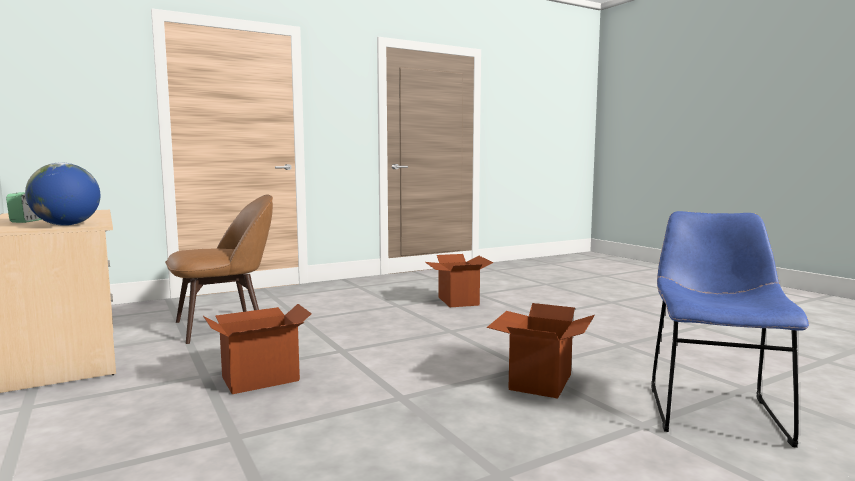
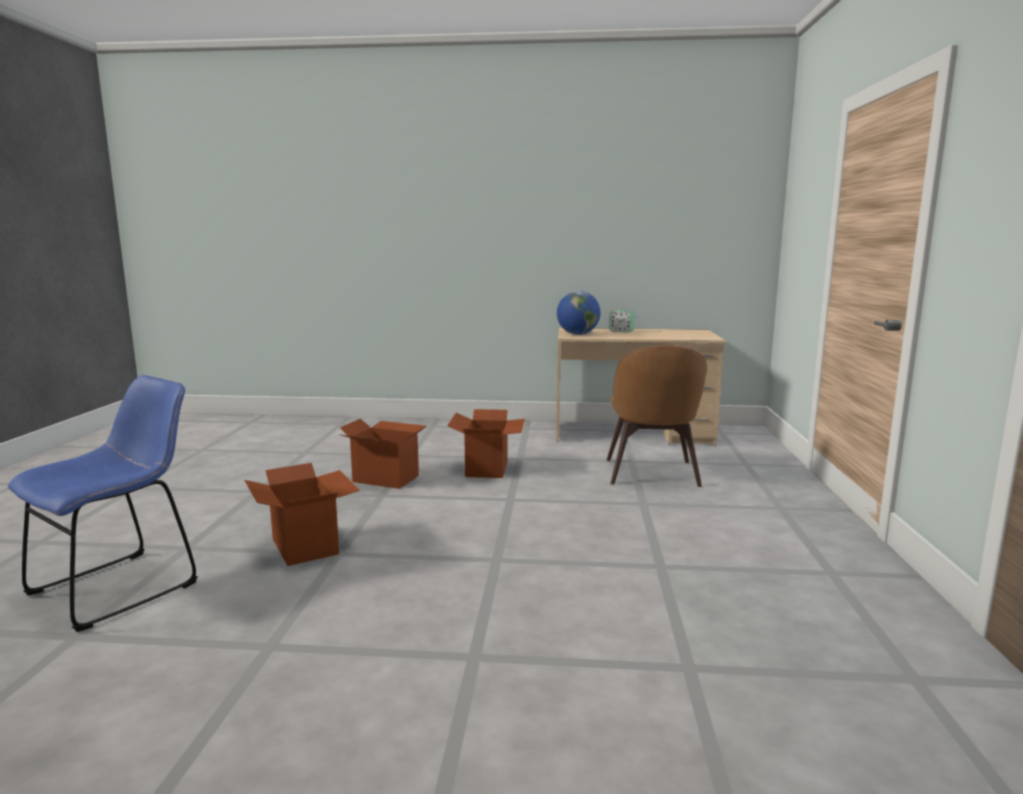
camera: 125 degrees right, 5 degrees up
cardboard box [425,254,493,307] -> cardboard box moved to [339,419,427,489]
blue chair [651,211,809,448] -> blue chair turned 105 degrees counterclockwise [8,375,198,632]

